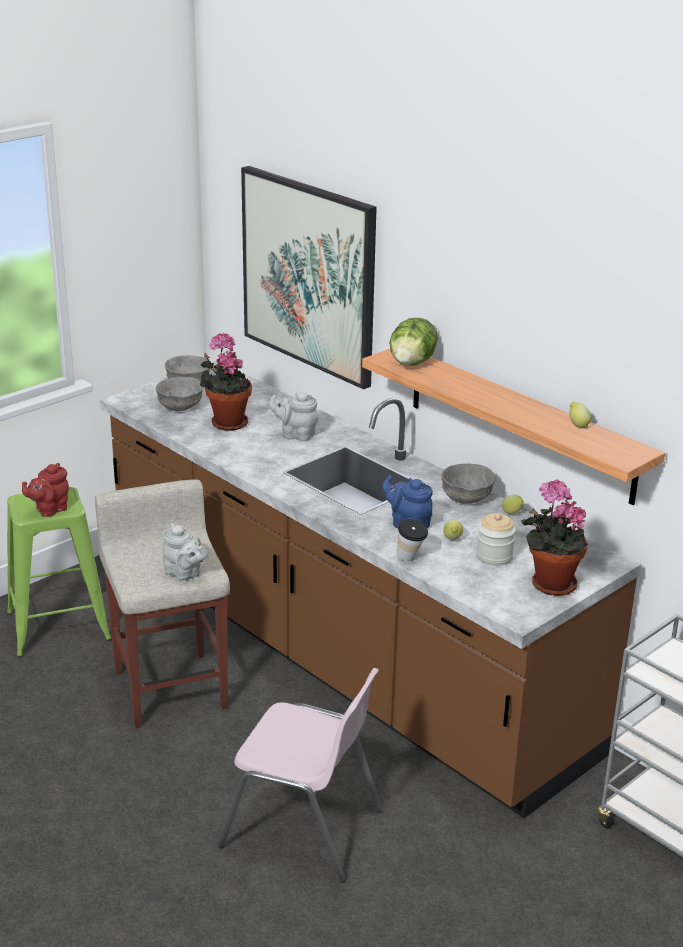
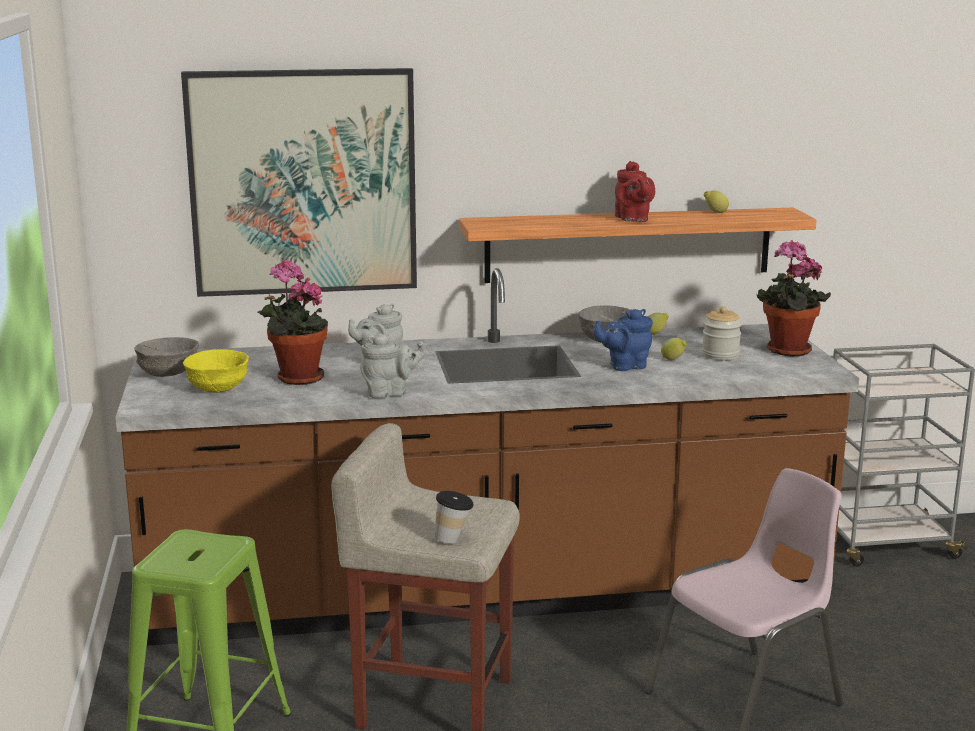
camera: 55 degrees left, 10 degrees down
red teapot [22,463,69,517] -> red teapot moved to [615,161,655,222]
grey bowl [156,377,204,411] -> yellow bowl [183,349,249,393]
grey teapot [162,523,208,581] -> grey teapot moved to [360,333,426,398]
lettuce [390,318,438,366] -> none
cup [396,519,428,561] -> cup moved to [434,491,474,544]

